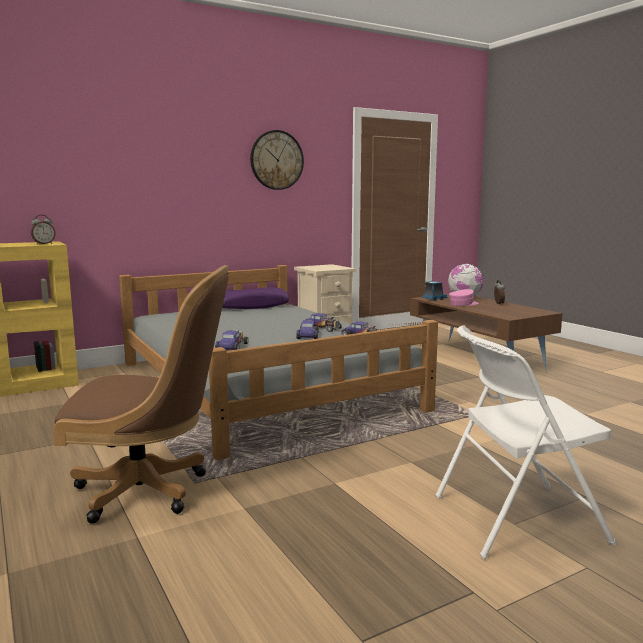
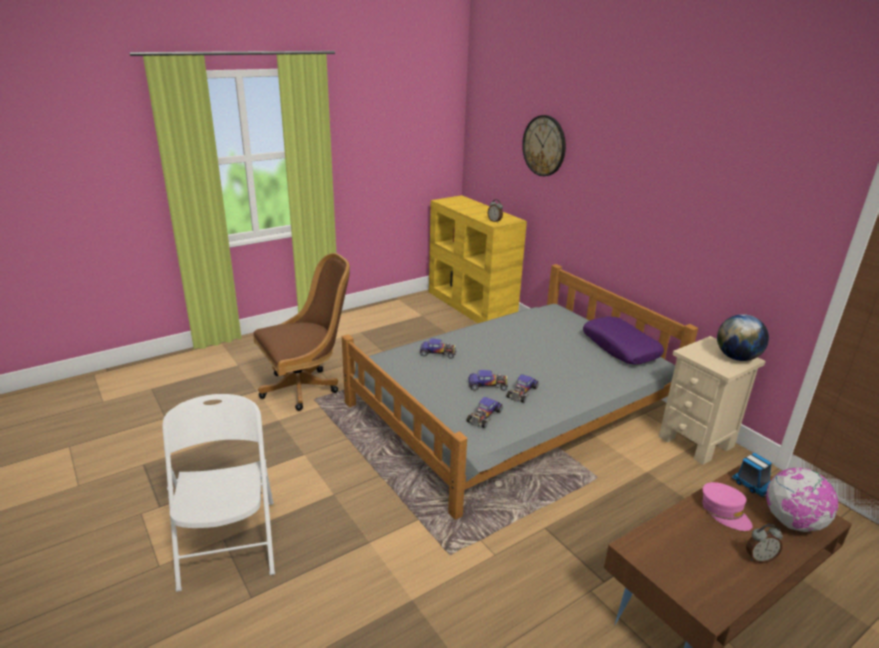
camera: 85 degrees right, 15 degrees up
brown office chair [53,265,229,524] -> brown office chair turned 120 degrees counterclockwise [253,253,350,411]
wall clock [250,130,304,190] -> wall clock moved to [522,115,566,176]
none -> globe [717,314,769,361]

